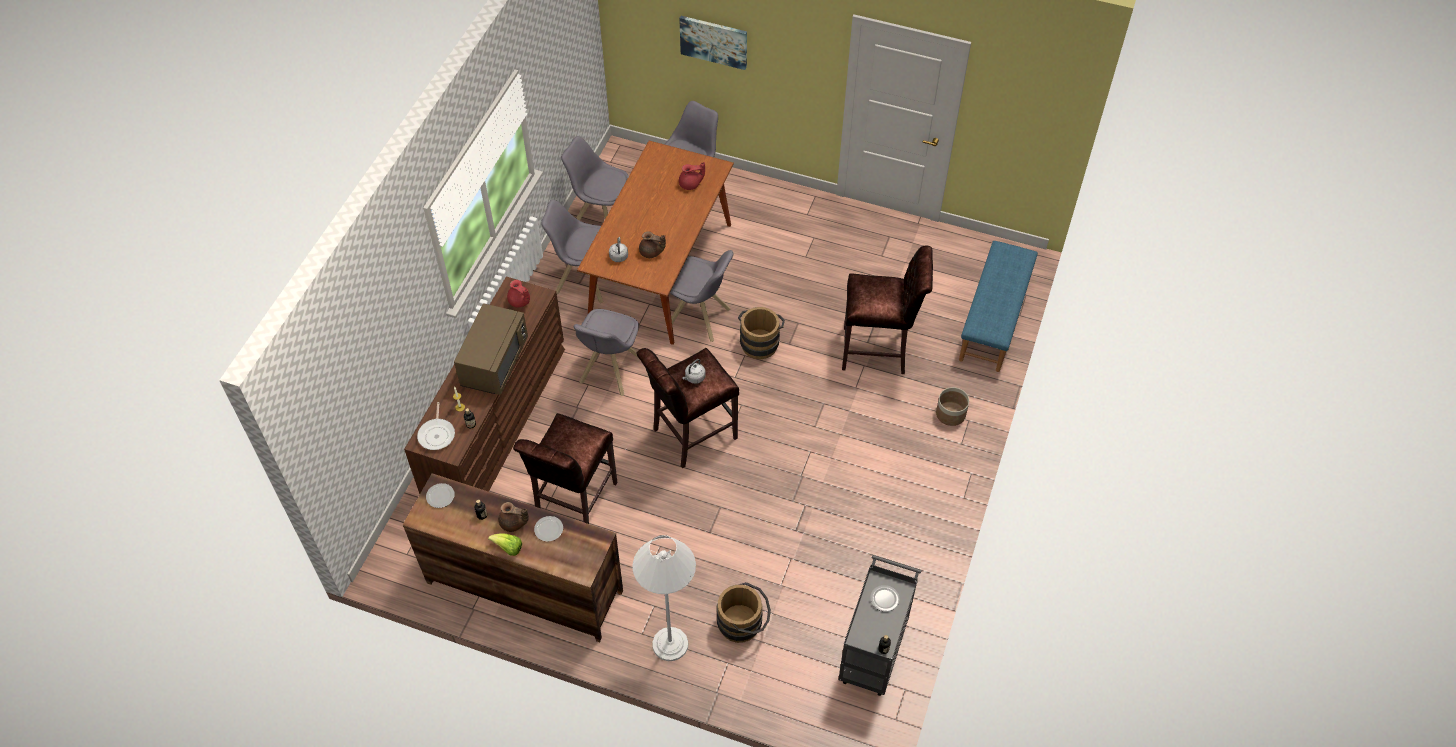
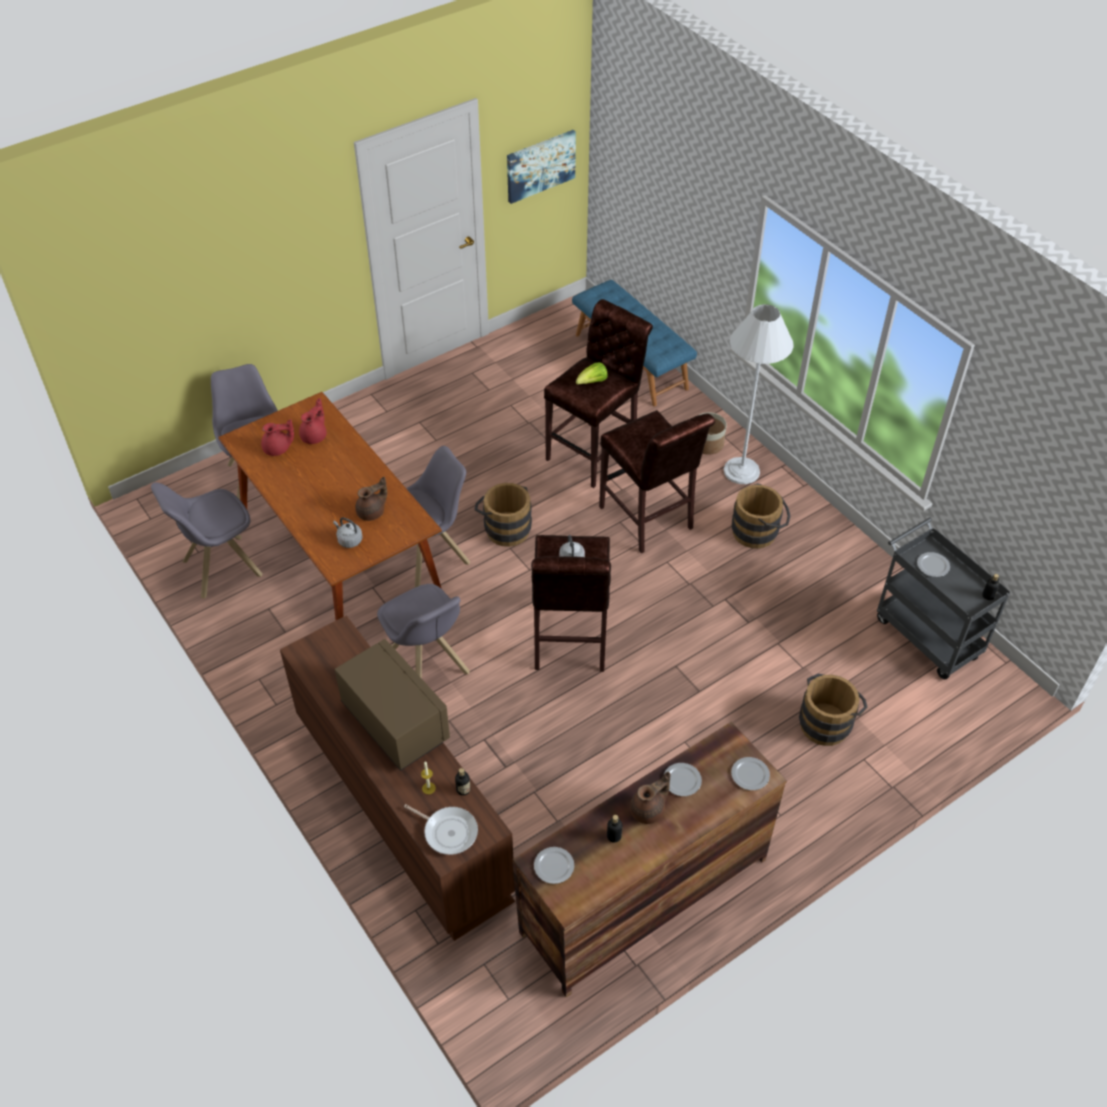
camera: 55 degrees left, 5 degrees down
lettuce [488,533,522,556] -> lettuce moved to [576,362,608,385]
red teapot [507,280,530,307] -> red teapot moved to [261,419,294,456]
brown stool [513,413,617,524] -> brown stool moved to [599,410,715,553]
grey chair [541,199,603,303] -> none
white floor lamp [632,535,696,661] -> white floor lamp moved to [724,304,793,484]
picture [679,16,747,70] -> picture moved to [507,130,576,204]
none -> plate [731,757,770,790]
none -> brown bucket [732,483,790,549]

